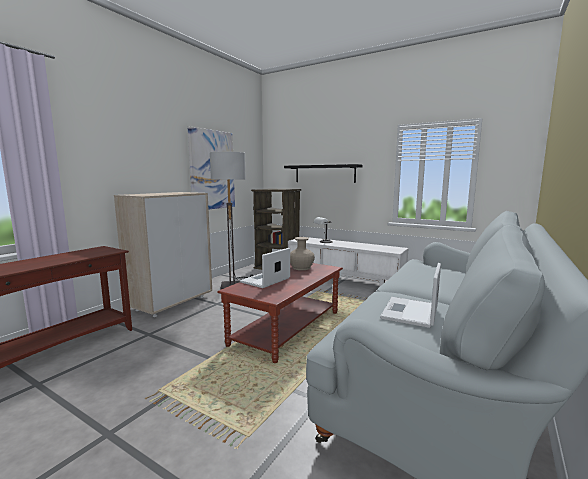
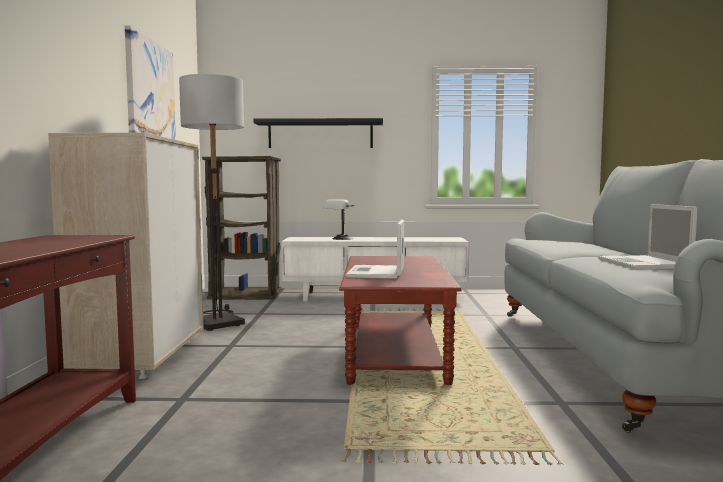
camera: 30 degrees left, 5 degrees down
beige vase [290,237,315,270] -> none

